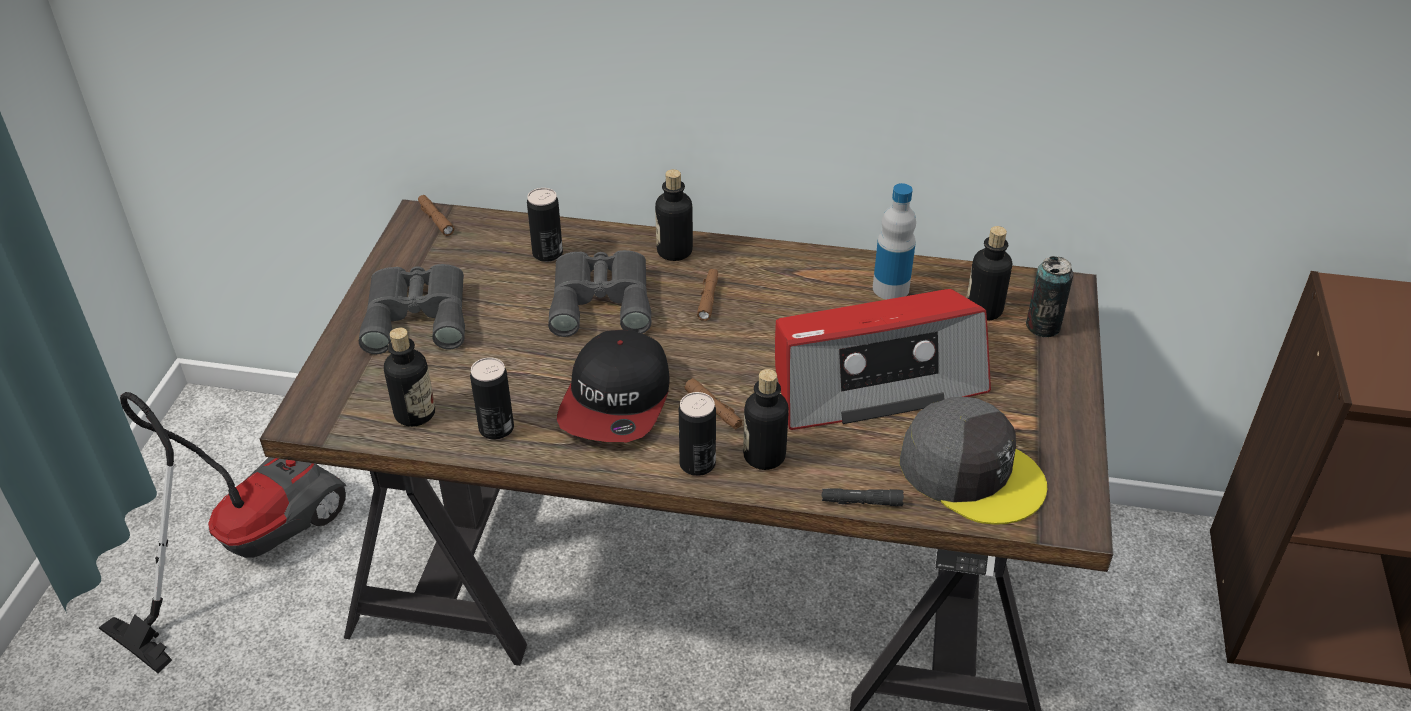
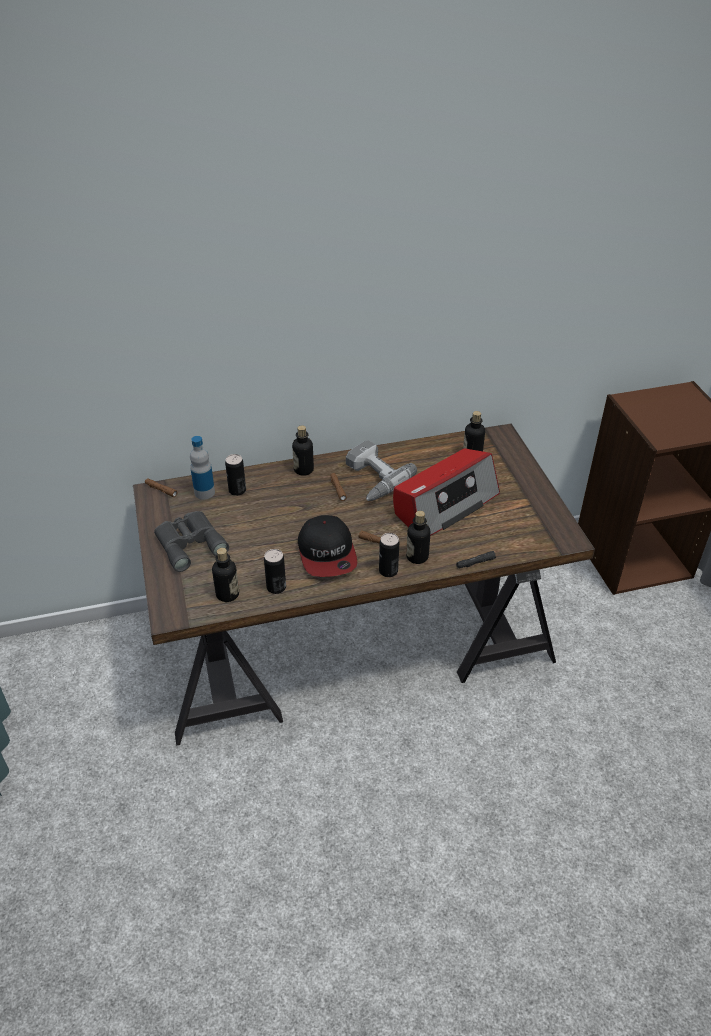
camera: 25 degrees left, 0 degrees up
vacuum cleaner [99,392,346,673] -> none
grey binoculars [548,250,651,337] -> none
bottle [873,183,916,300] -> bottle moved to [190,436,215,500]
grey cap [899,397,1047,525] -> none
can [1026,256,1073,337] -> none
none -> power drill [346,440,417,501]

